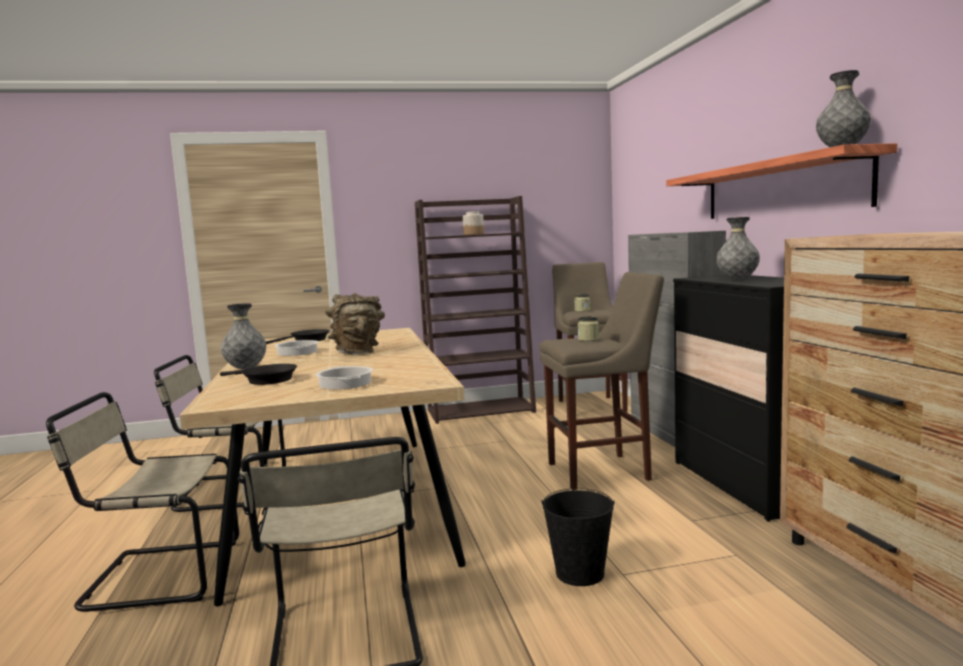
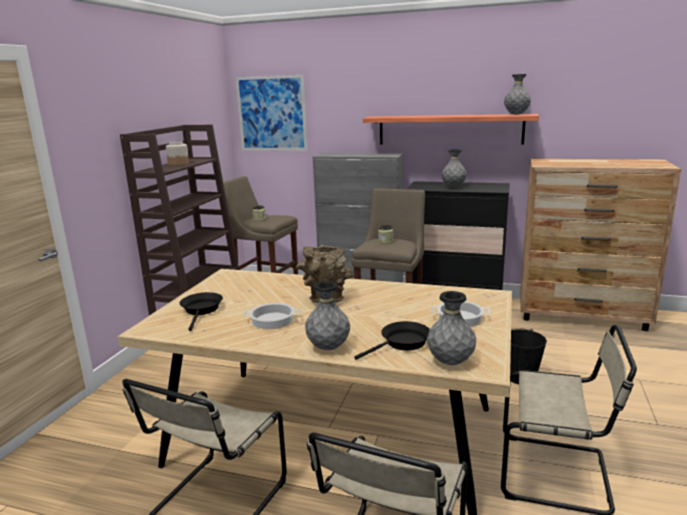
camera: 60 degrees left, 10 degrees up
none -> picture [236,75,308,151]
none -> grey vase [427,291,476,365]

